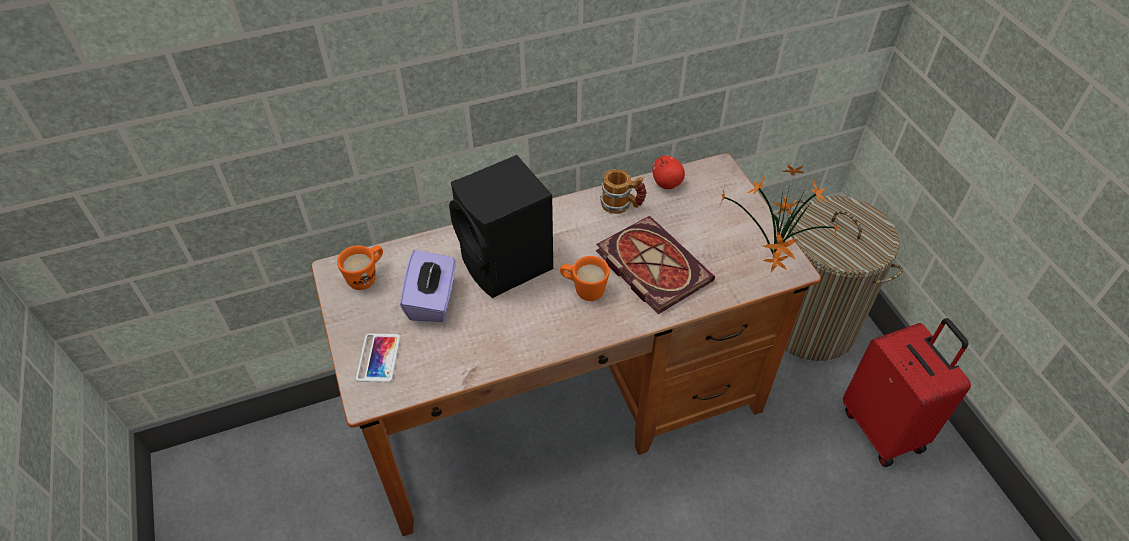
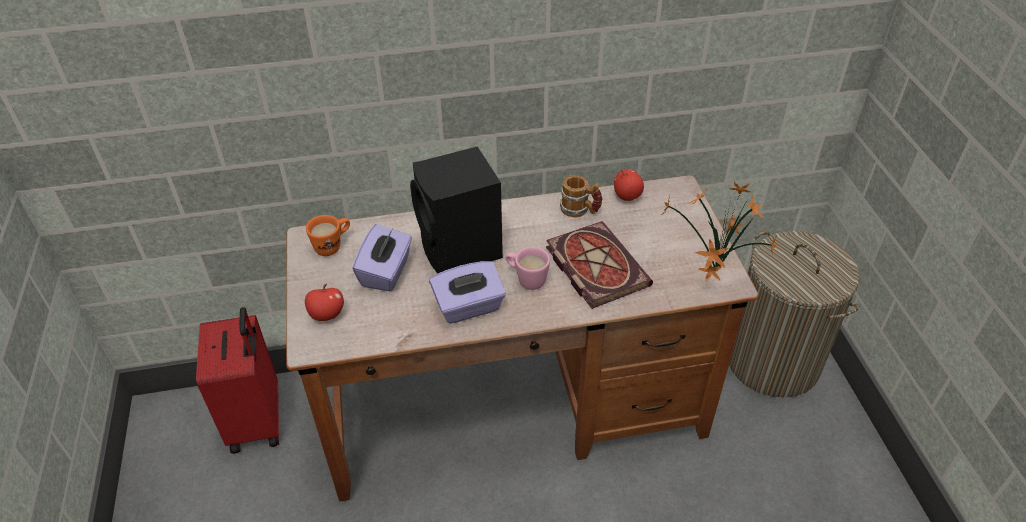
camera: 10 degrees right, 5 degrees down
phone [356,333,400,382] -> apple [305,284,344,321]
orange mug [560,256,610,301] -> pink mug [506,247,550,290]
red suitcase [843,318,971,467] -> red suitcase moved to [196,307,279,454]
none -> purple tissue box [429,261,506,324]

